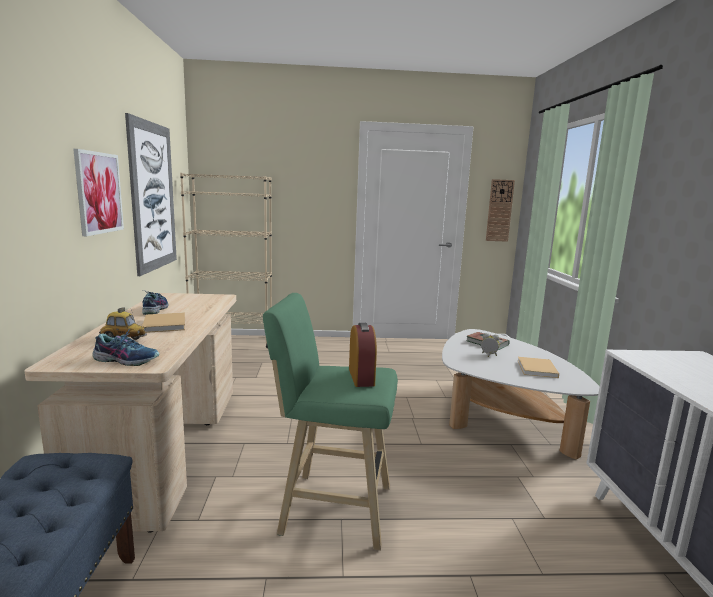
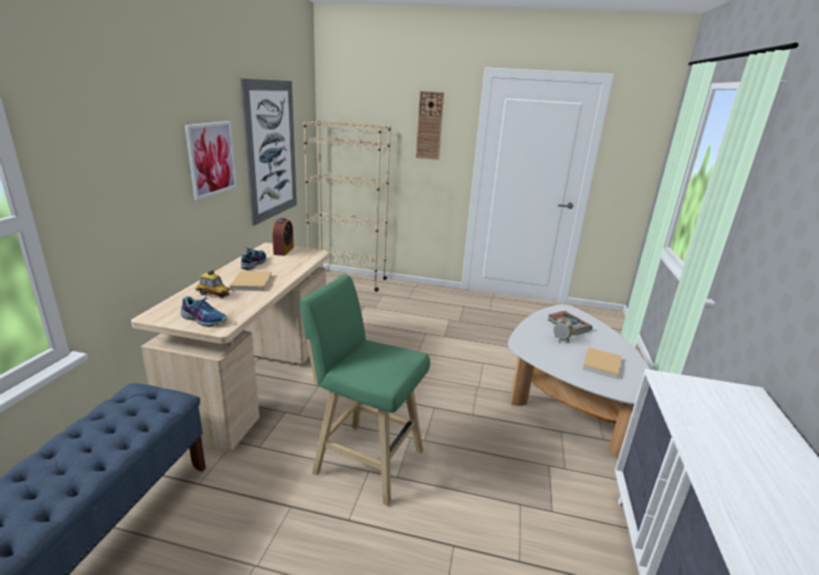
camera: 15 degrees right, 10 degrees up
alarm clock [349,323,377,387] -> alarm clock moved to [272,218,294,256]
wall clock [486,179,515,242] -> wall clock moved to [416,91,444,160]

